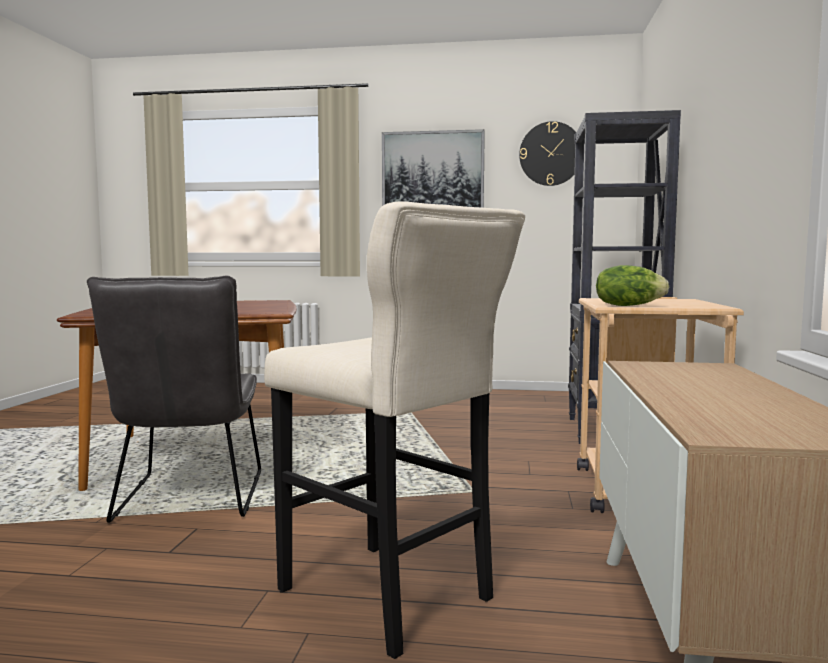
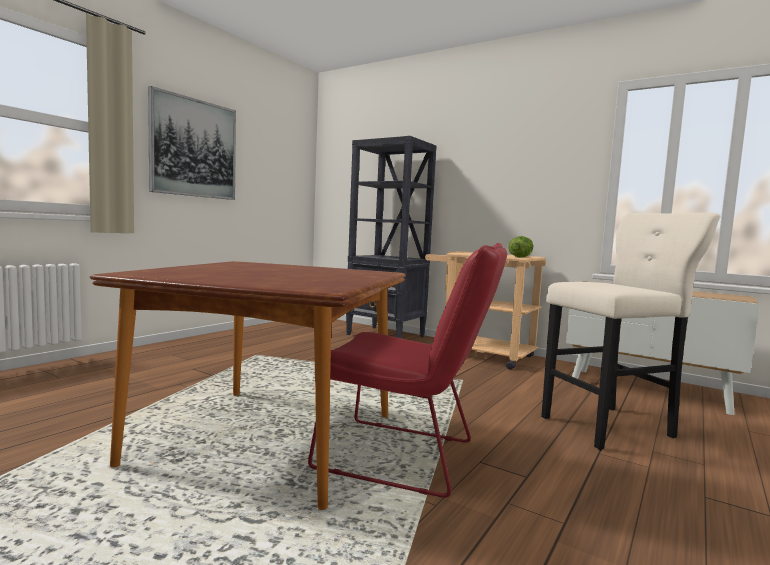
camera: 65 degrees left, 0 degrees up
grey chair [87,276,261,523] -> red chair [308,243,507,498]
wall clock [519,121,576,186] -> none

